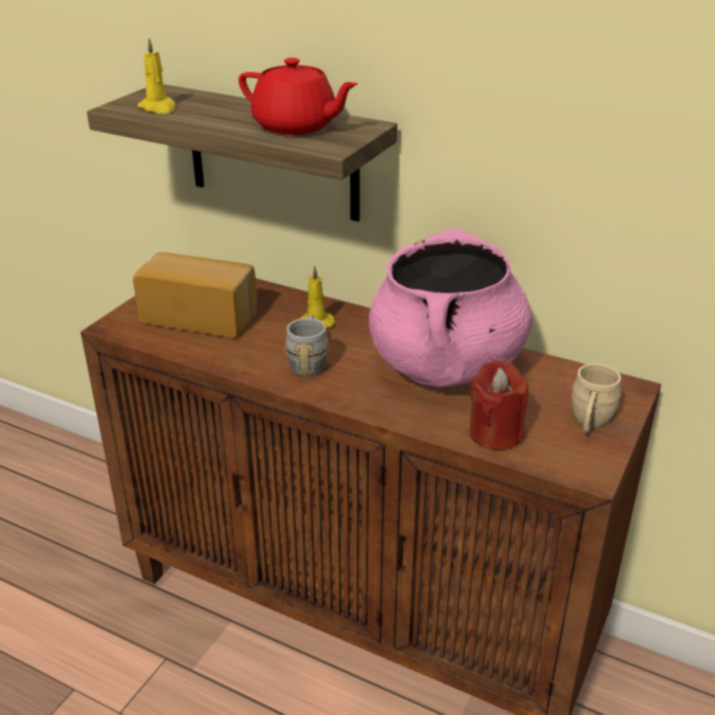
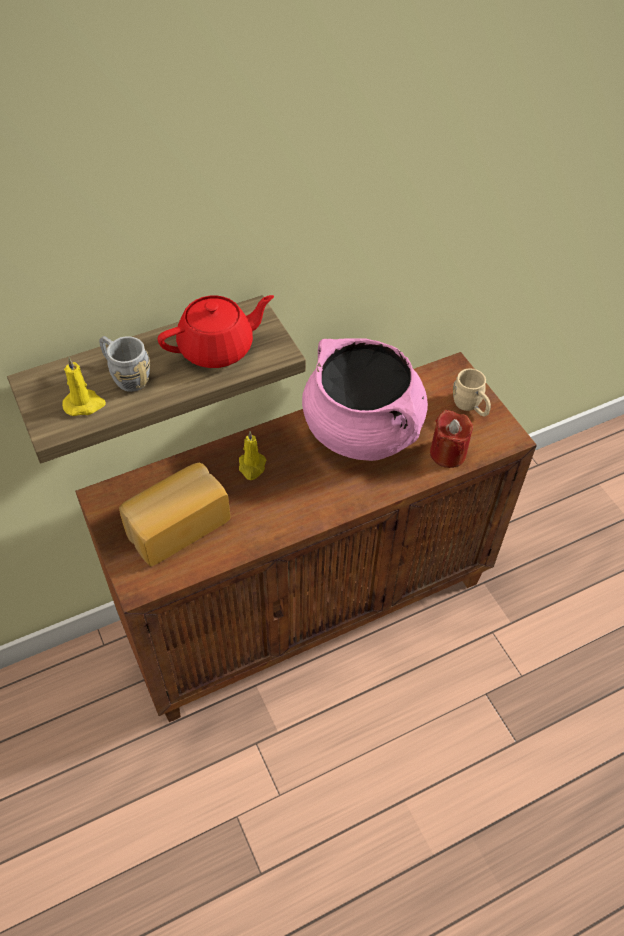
camera: 55 degrees left, 20 degrees up
grey mug [285,314,329,377] -> grey mug moved to [99,336,150,392]

